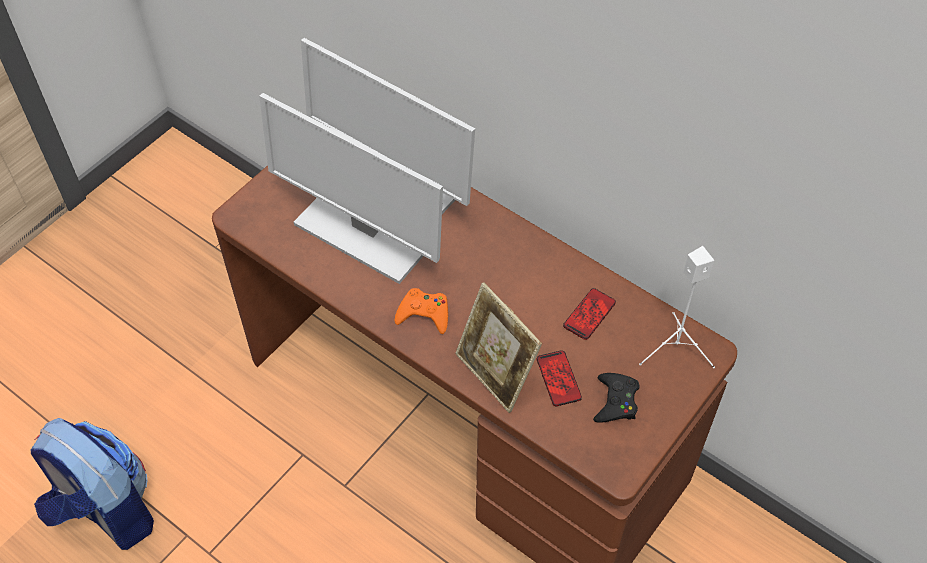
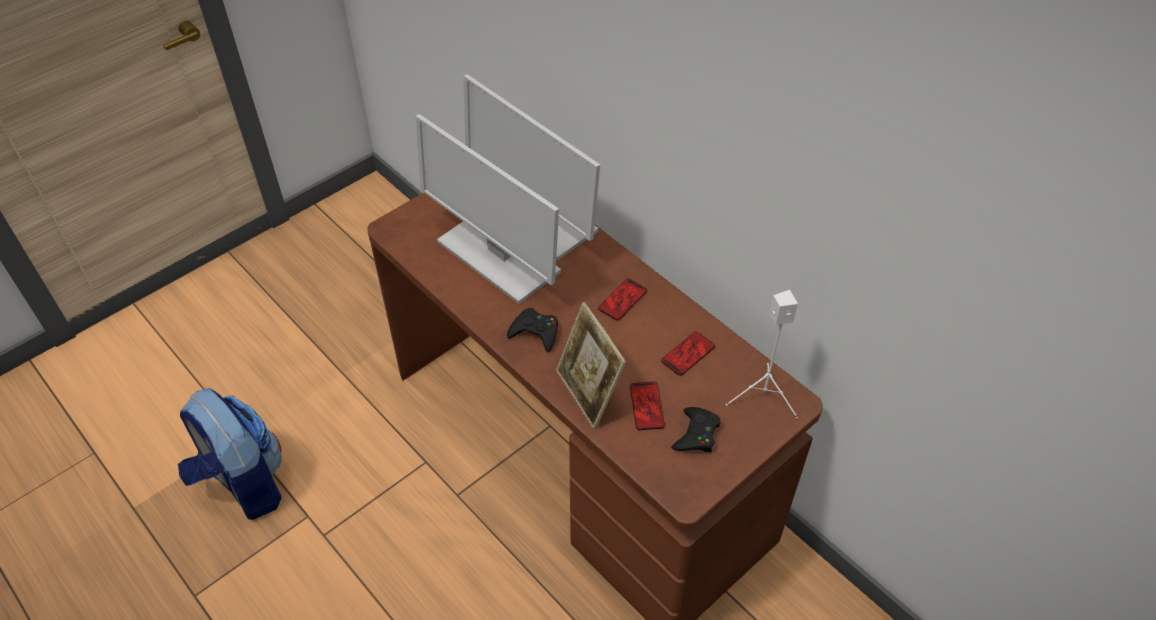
camera: 10 degrees right, 5 degrees down
orange game controller [395,288,448,334] -> black game controller [507,308,558,352]
none -> phone [598,278,647,321]

